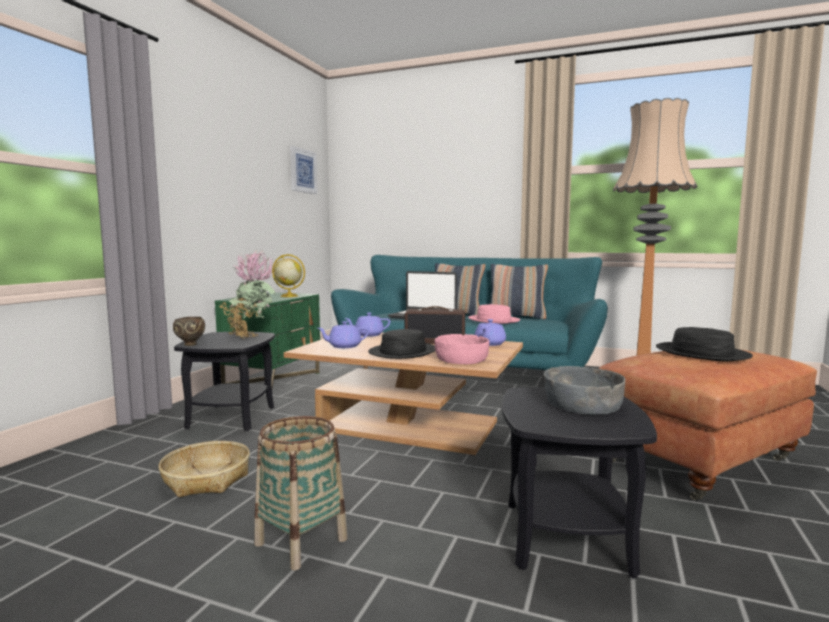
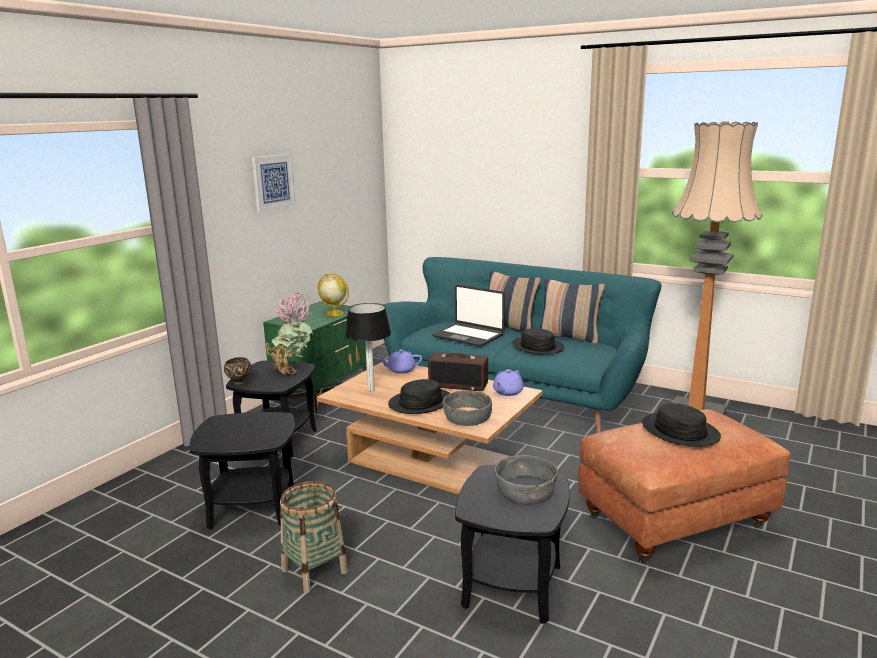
camera: 10 degrees right, 10 degrees up
basket [158,441,250,497] -> black side table [190,412,295,530]
picture [290,146,317,194] -> picture moved to [252,154,296,212]
purple teapot [317,321,369,348] -> table lamp [345,303,391,391]
pink bowl [434,334,489,364] -> grey bowl [443,390,492,426]
pink hat [468,304,520,324] -> black hat [512,328,564,355]

